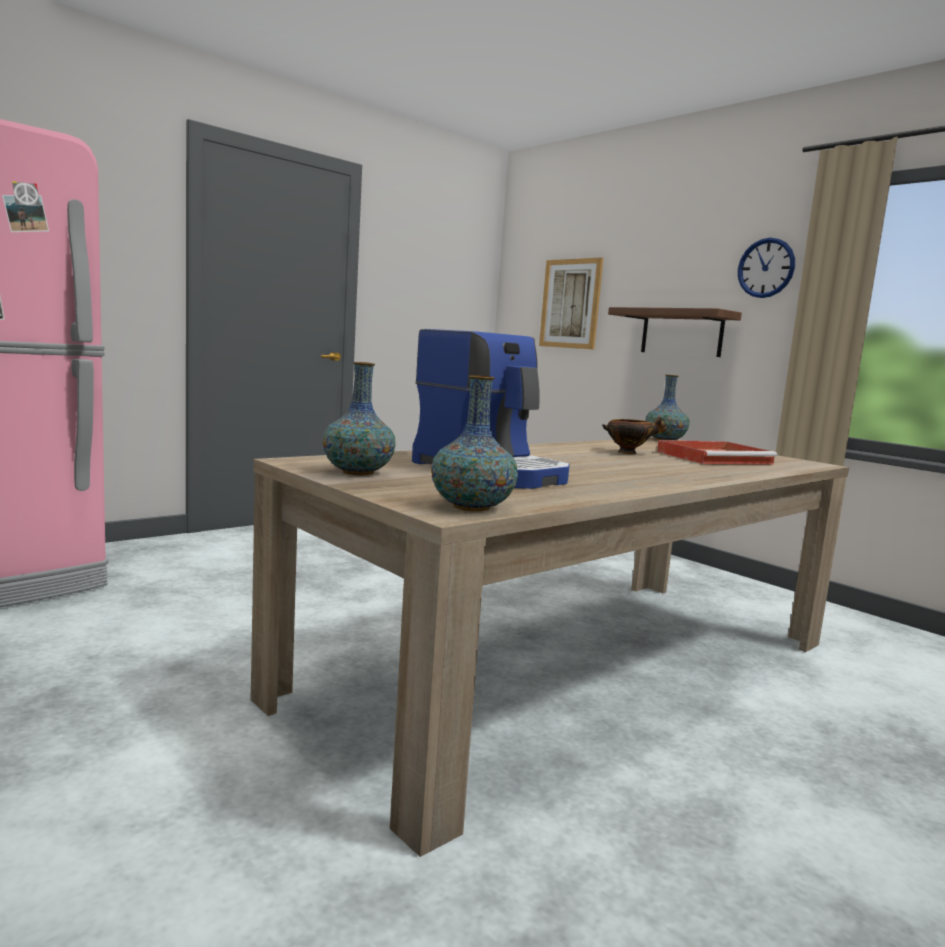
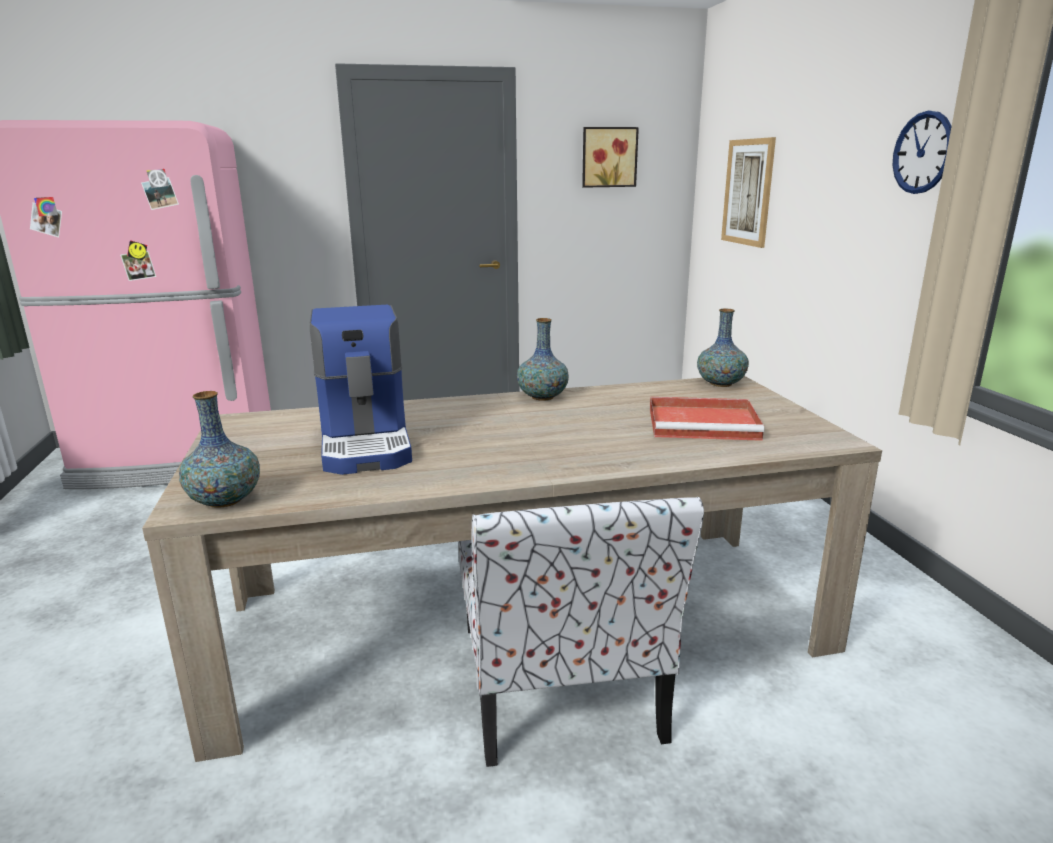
camera: 30 degrees right, 10 degrees up
vase [323,362,396,475] -> vase moved to [517,318,569,401]
bowl [602,417,667,454] -> none
shelf [608,307,742,357] -> none
none -> chair [459,497,704,767]
none -> picture [582,127,639,188]

